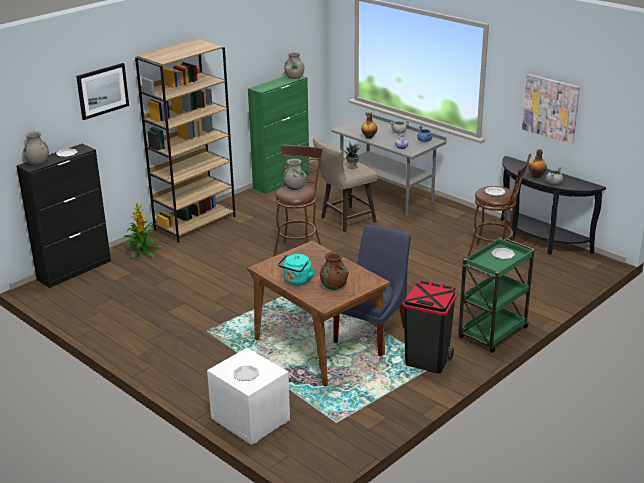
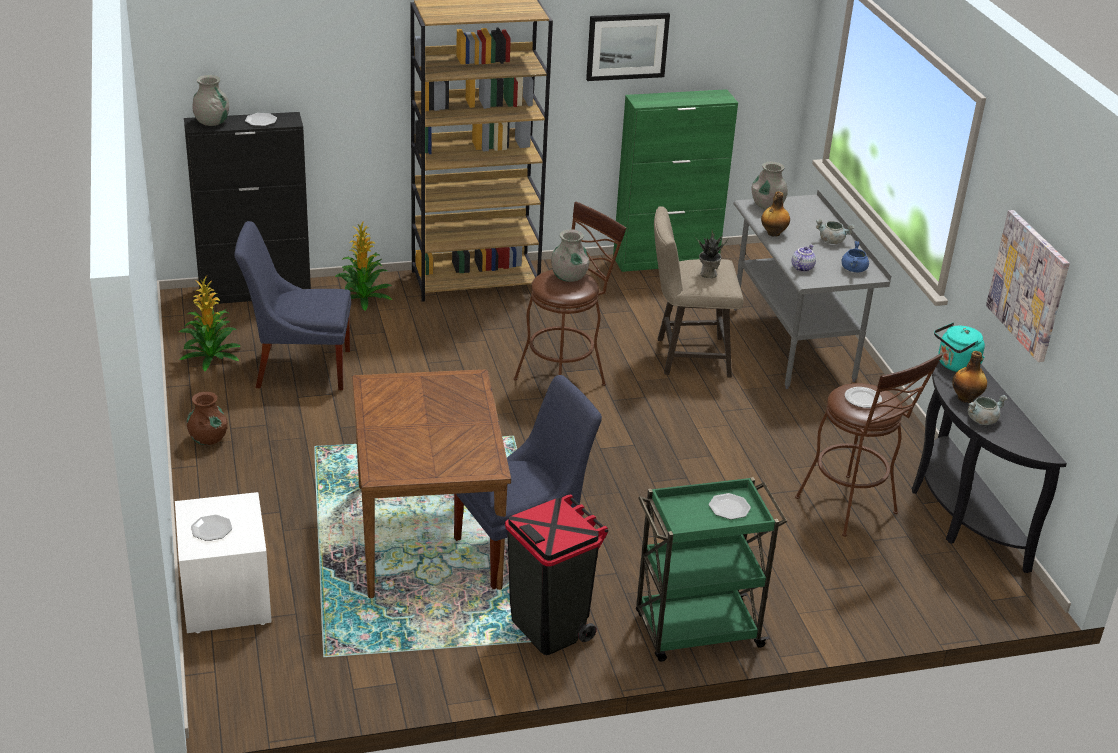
camera: 30 degrees right, 5 degrees up
picture [76,63,129,120] -> picture moved to [586,13,670,81]
turquoise kettle [278,254,316,285] -> turquoise kettle moved to [934,323,985,372]
grey vase [284,52,304,79] -> grey vase moved to [752,162,788,210]
brown vase [320,252,349,290] -> brown vase moved to [187,392,228,445]
none -> potted plant [179,276,241,371]
none -> blue chair [234,221,351,390]

